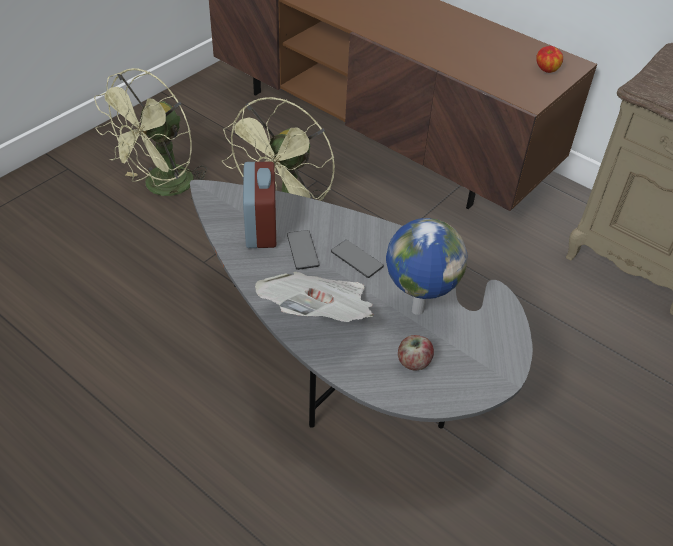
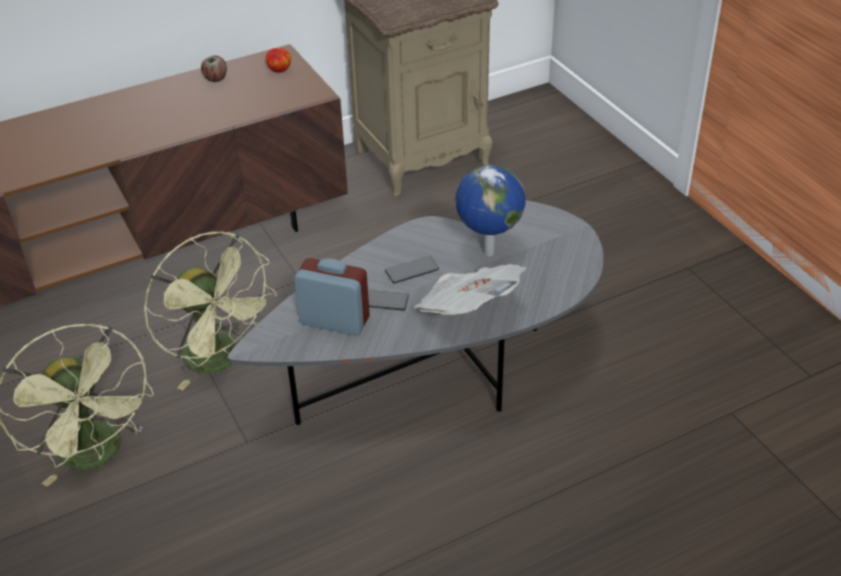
camera: 65 degrees left, 5 degrees down
apple [398,335,434,370] -> apple moved to [201,55,227,82]

